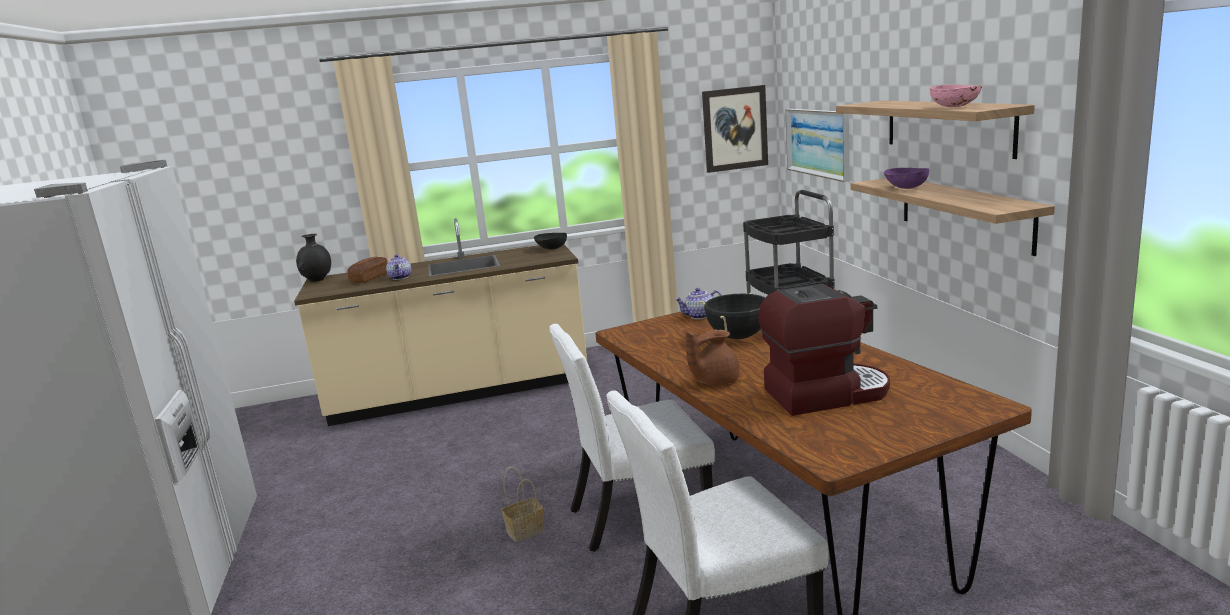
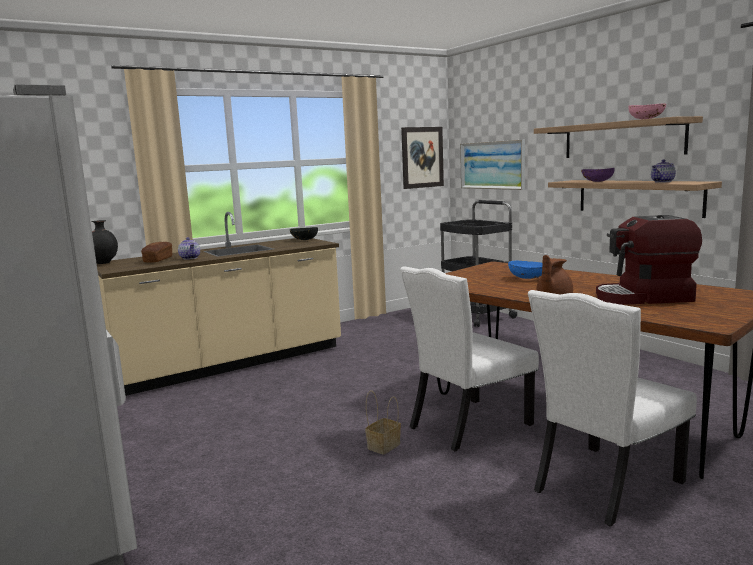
camera: 20 degrees left, 5 degrees down
teapot [675,288,722,319] -> teapot moved to [651,159,676,183]
black cooking pot [700,293,766,339] -> blue bowl [508,261,542,279]
coffee machine [758,284,890,416] -> coffee machine turned 150 degrees counterclockwise [596,215,702,305]

